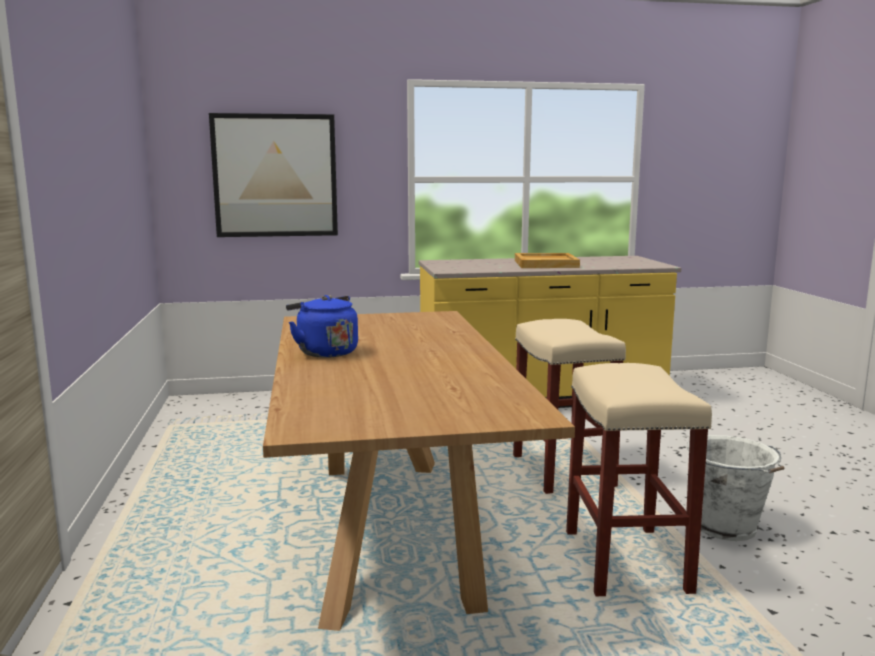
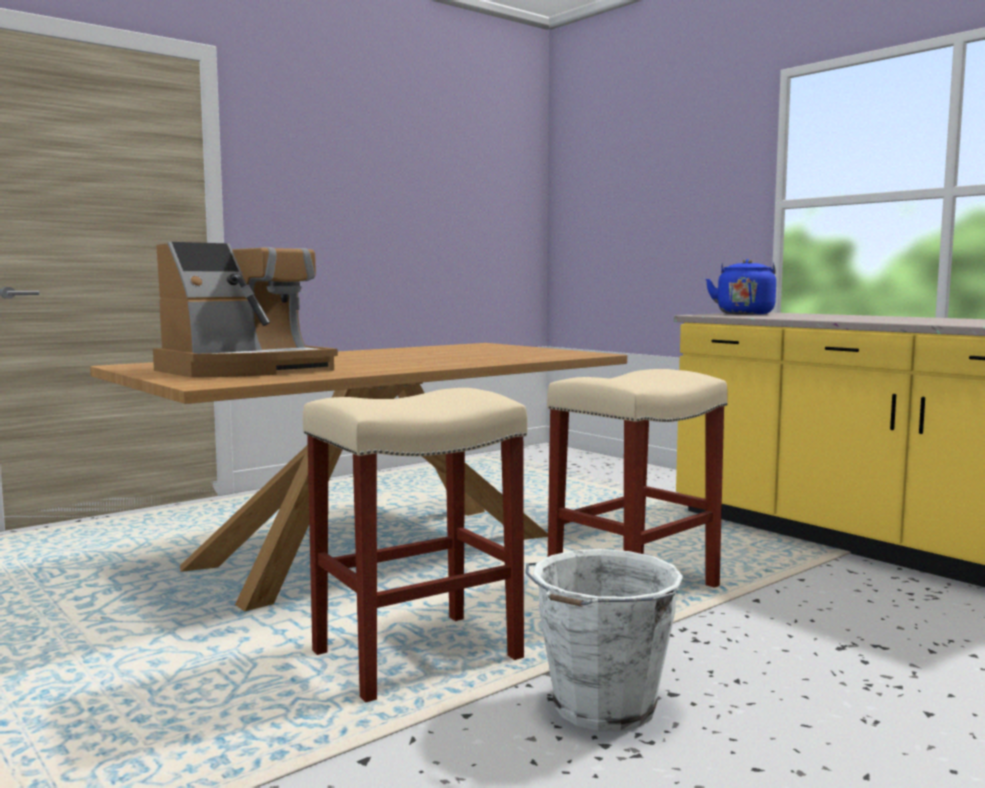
camera: 60 degrees right, 5 degrees down
picture [209,113,338,237] -> none
blue kettle [286,295,358,358] -> blue kettle moved to [706,259,776,315]
beige tray [515,253,580,268] -> none
none -> coffee machine [153,242,338,378]

